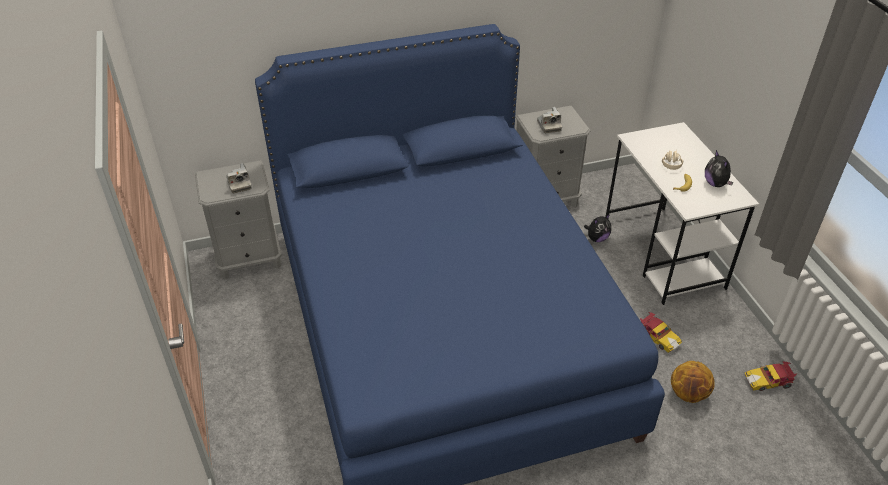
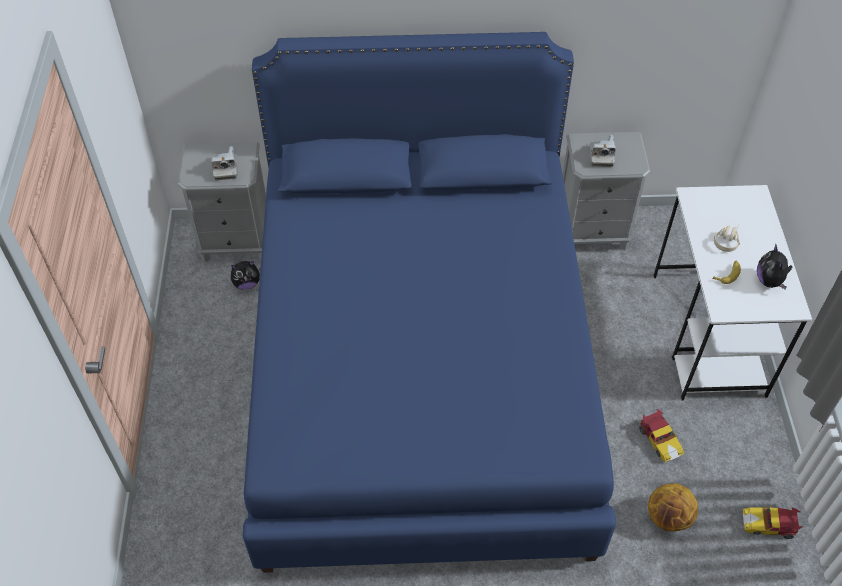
camera: 15 degrees right, 10 degrees up
plush toy [584,214,611,242] -> plush toy moved to [231,261,260,290]

